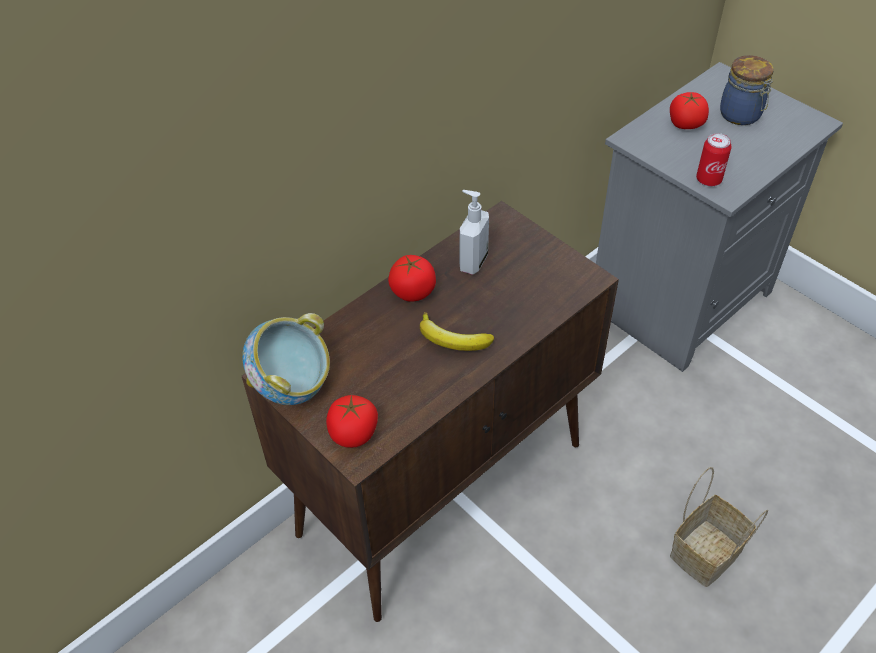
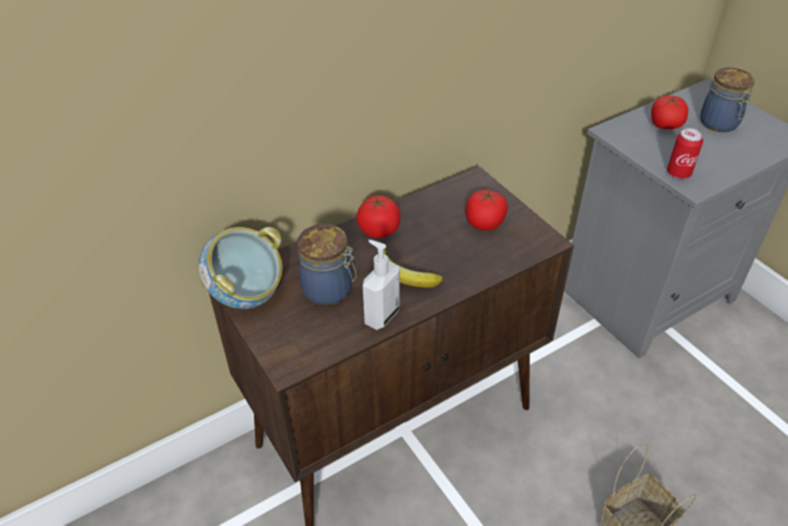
camera: 10 degrees right, 5 degrees down
tomato [326,395,378,448] -> tomato moved to [465,190,508,231]
soap dispenser [460,190,489,275] -> soap dispenser moved to [363,240,400,330]
none -> jar [298,224,357,305]

